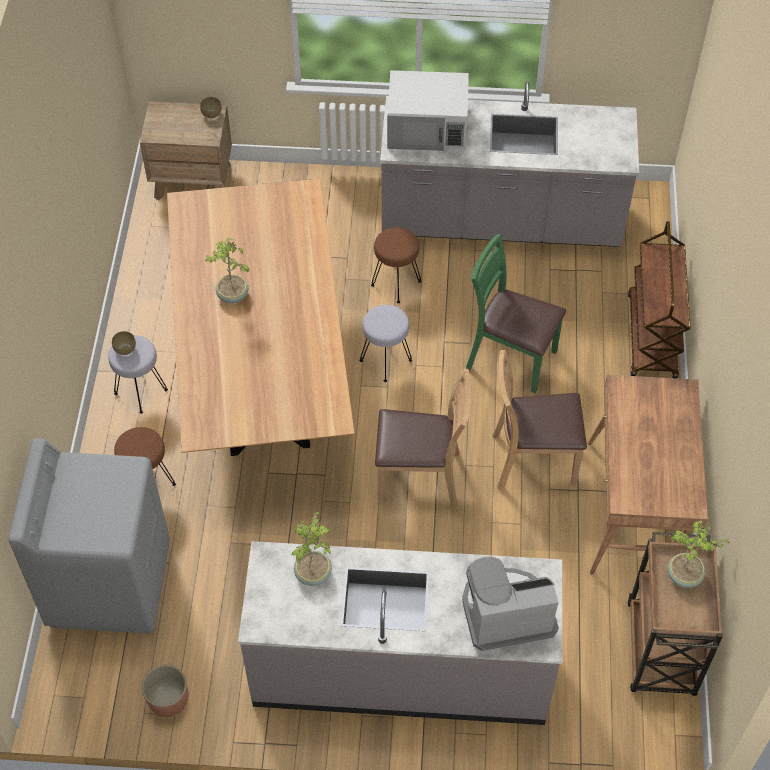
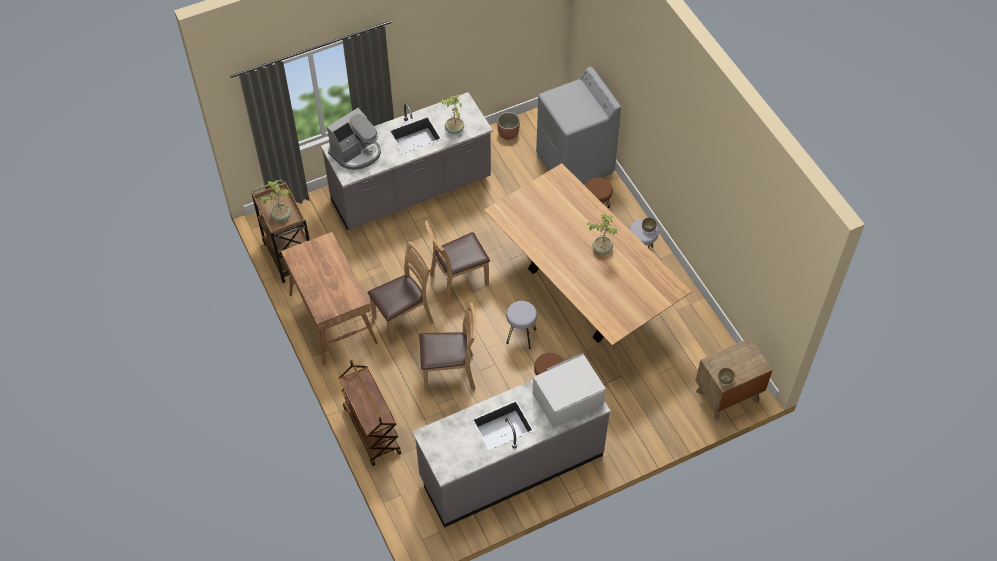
camera: 150 degrees right, 0 degrees up
green chair [466,234,566,393] -> brown chair [420,303,476,392]

